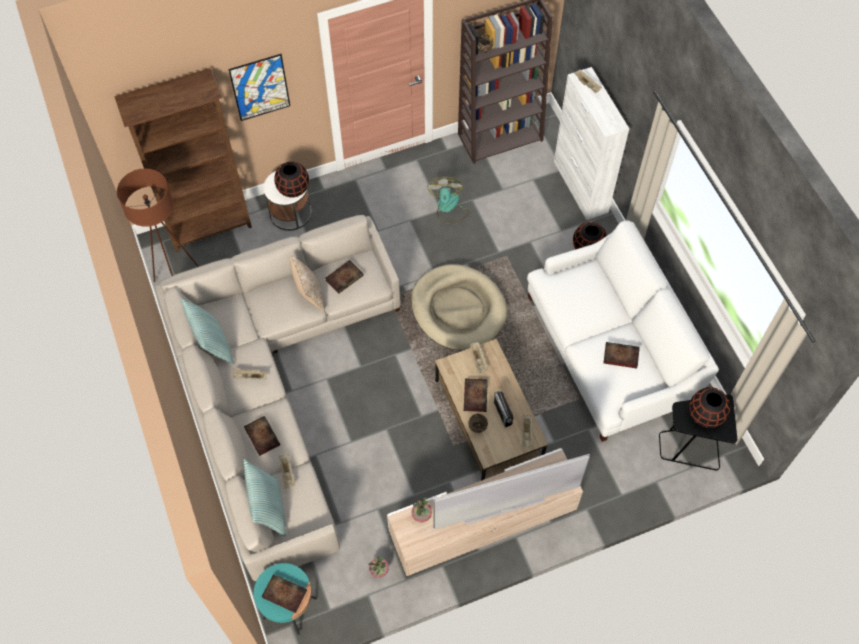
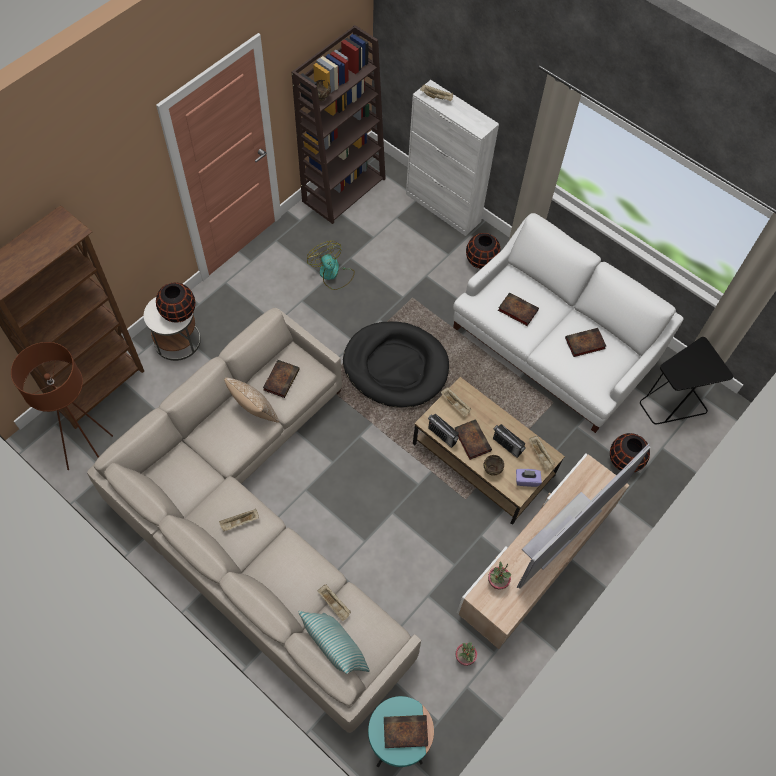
camera: 30 degrees left, 0 degrees up
pillow [181,298,234,365] -> none
picture [228,54,290,121] -> none
book [244,416,280,456] -> book moved to [498,292,539,326]
beige dog bed [411,264,507,350] -> black dog bed [343,321,449,408]
black vase [689,387,730,428] -> black vase moved to [610,433,650,472]
none -> radio [428,414,459,448]
none -> purple tissue box [516,469,542,487]

